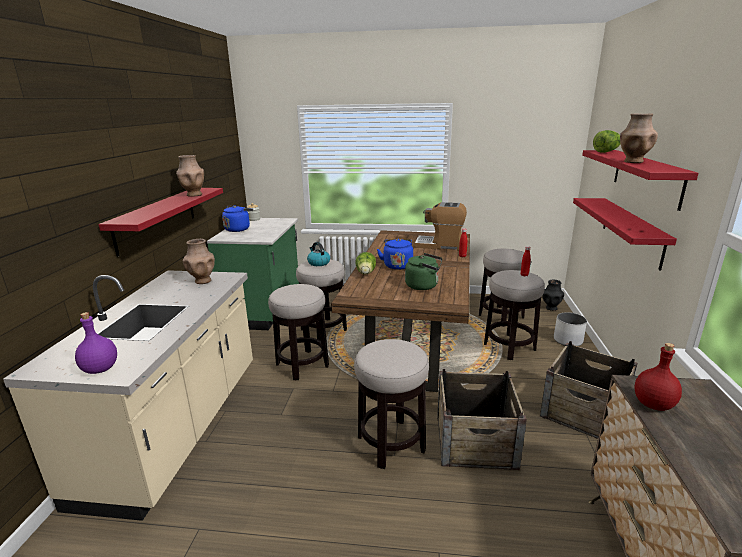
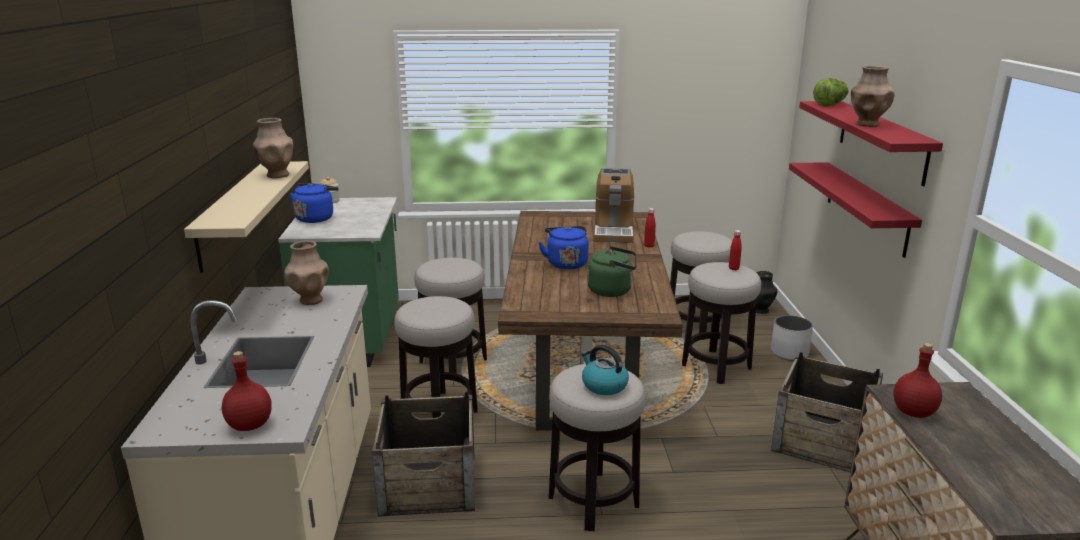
camera: 10 degrees left, 0 degrees up
purple bottle [75,312,117,374] -> red bottle [222,351,272,431]
red shelf [98,188,223,257] -> beige shelf [184,161,309,273]
kettle [307,242,330,266] -> kettle moved to [581,345,629,395]
lettuce [355,252,376,275] -> none
coffee machine [414,202,467,251] -> coffee machine turned 90 degrees counterclockwise [594,168,635,243]
crate [437,369,527,470] -> crate moved to [372,392,475,517]

